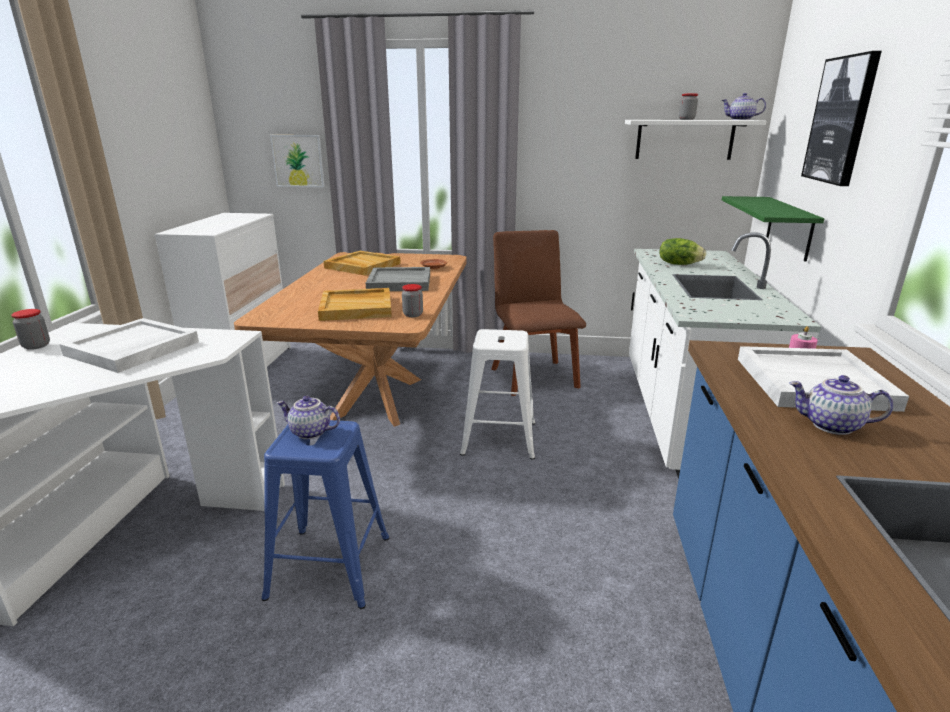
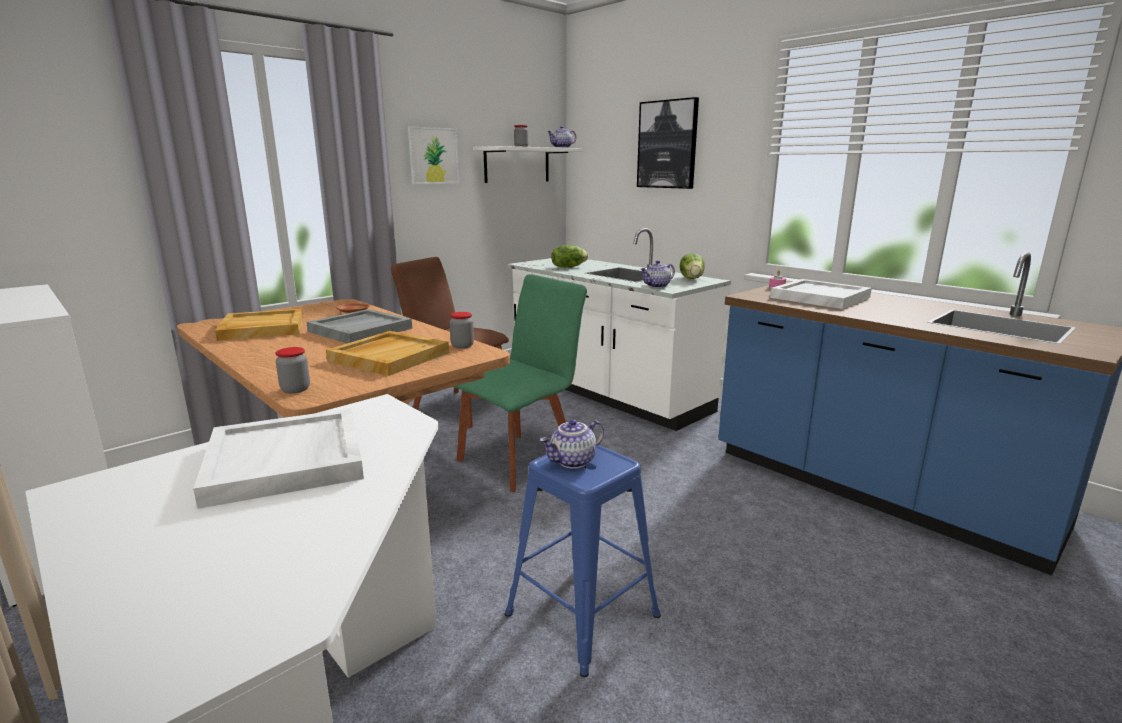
camera: 50 degrees left, 5 degrees down
jar [11,309,50,350] -> jar moved to [275,347,310,393]
picture [270,135,325,187] -> picture moved to [408,126,459,184]
white stool [460,329,535,460] -> green chair [454,274,587,492]
green shelf [722,196,824,262] -> none
teapot [789,375,893,435] -> teapot moved to [640,261,675,288]
none -> lettuce [680,253,705,279]

